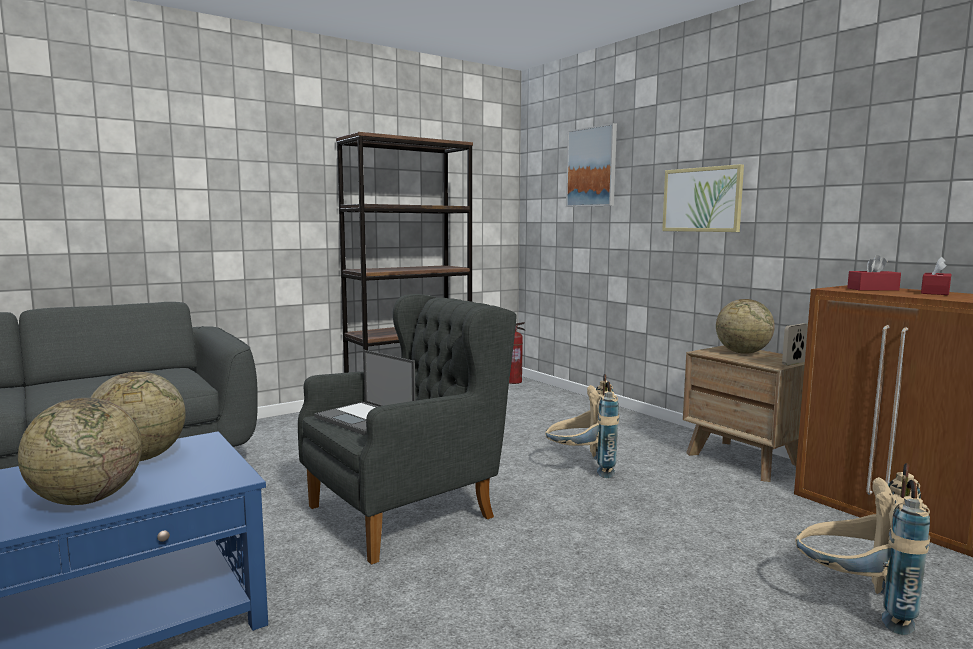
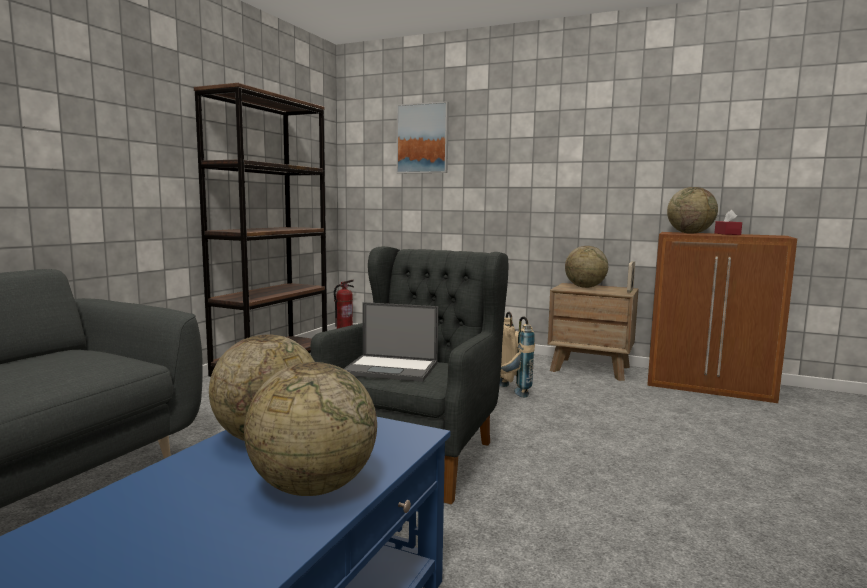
camera: 30 degrees left, 0 degrees up
picture [662,164,744,232] -> none
beige backpack [795,463,930,635] -> none
red tissue box [847,255,901,291] -> globe [667,187,718,234]

